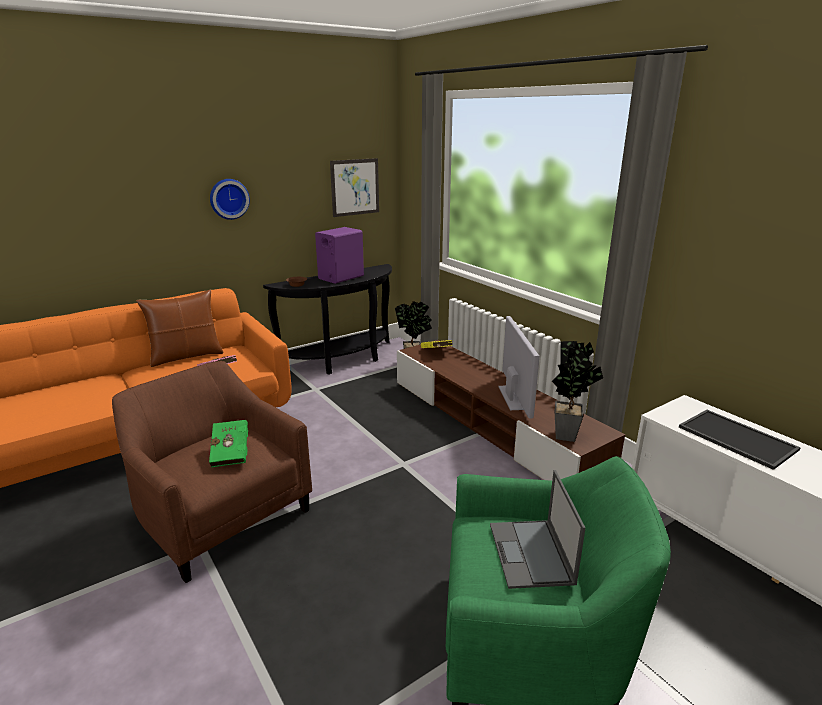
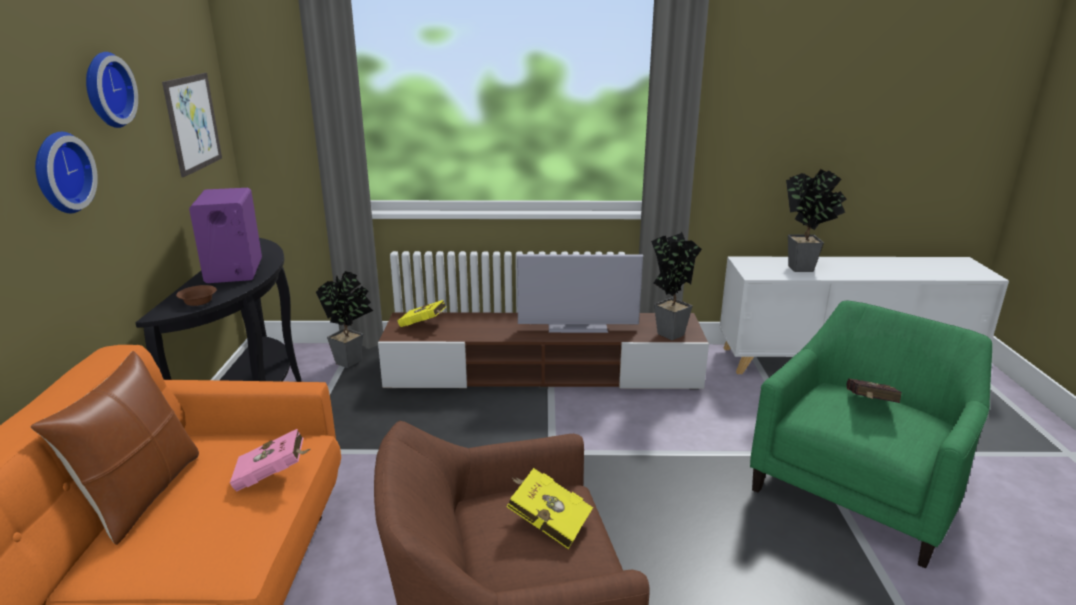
camera: 55 degrees left, 0 degrees up
green book [209,420,248,468] -> yellow book [506,468,593,549]
laptop [490,470,585,589] -> red book [846,378,902,403]
television [498,316,540,418] -> television turned 150 degrees clockwise [517,254,643,333]
tray [679,410,801,470] -> potted plant [786,169,846,272]
none -> wall clock [86,52,138,128]

